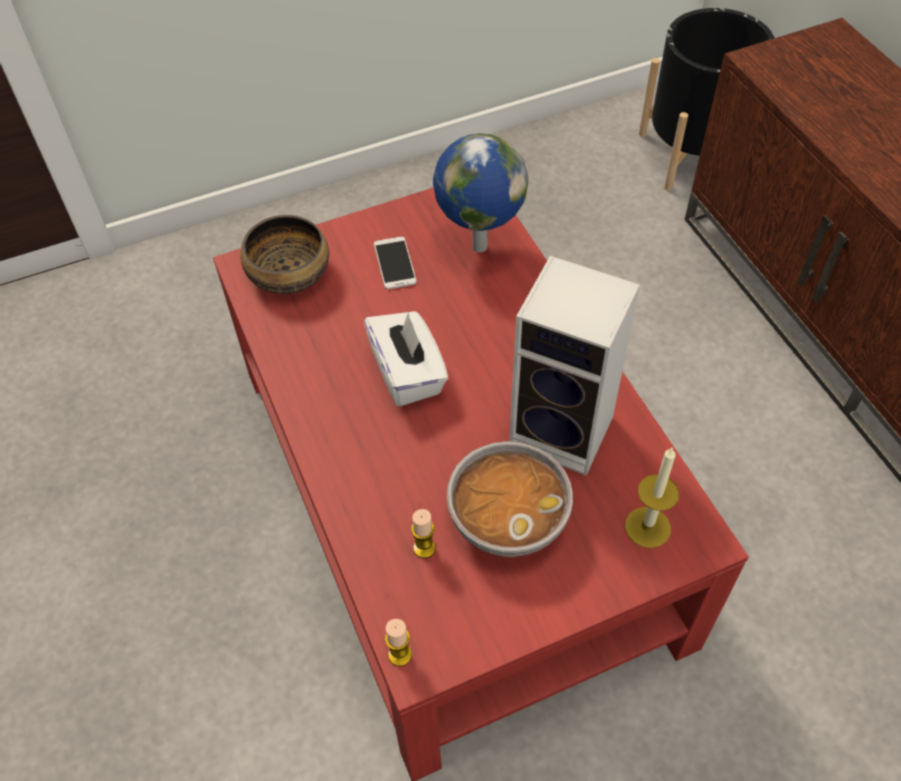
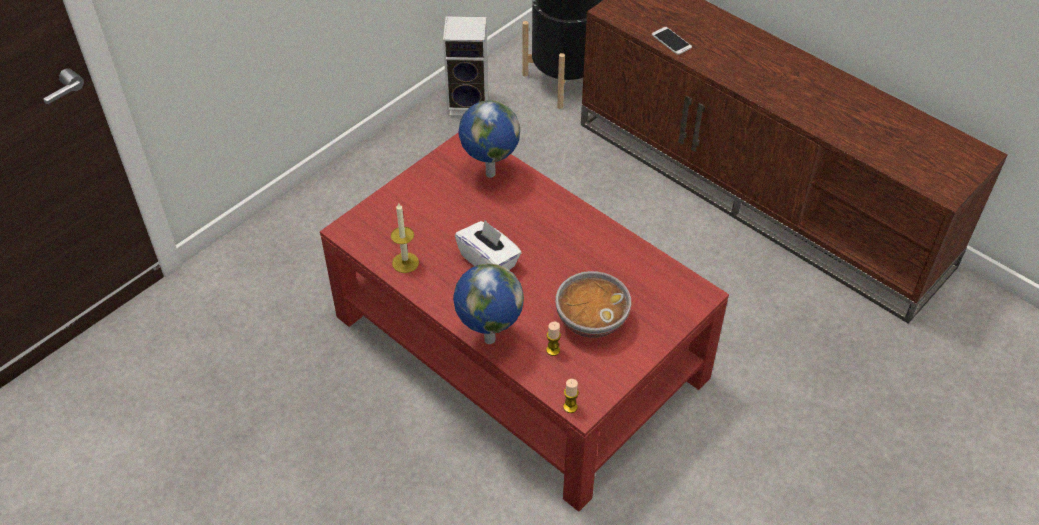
camera: 25 degrees left, 5 degrees down
bowl [240,215,329,294] -> none
phone [374,236,417,289] -> phone moved to [652,27,692,55]
speaker [509,255,640,476] -> speaker moved to [443,16,488,116]
candle [625,448,679,548] -> candle moved to [391,202,419,273]
none -> globe [453,263,524,344]

